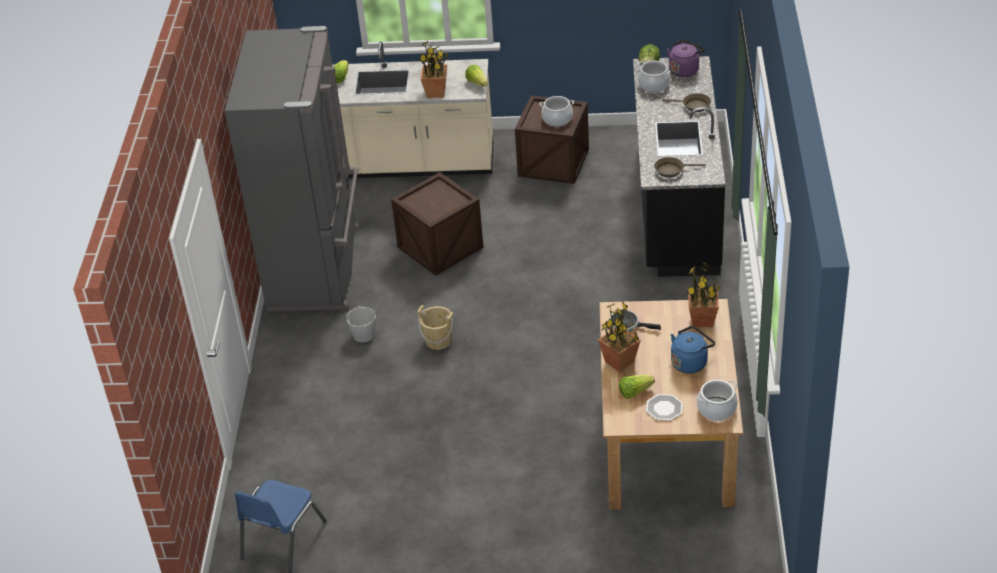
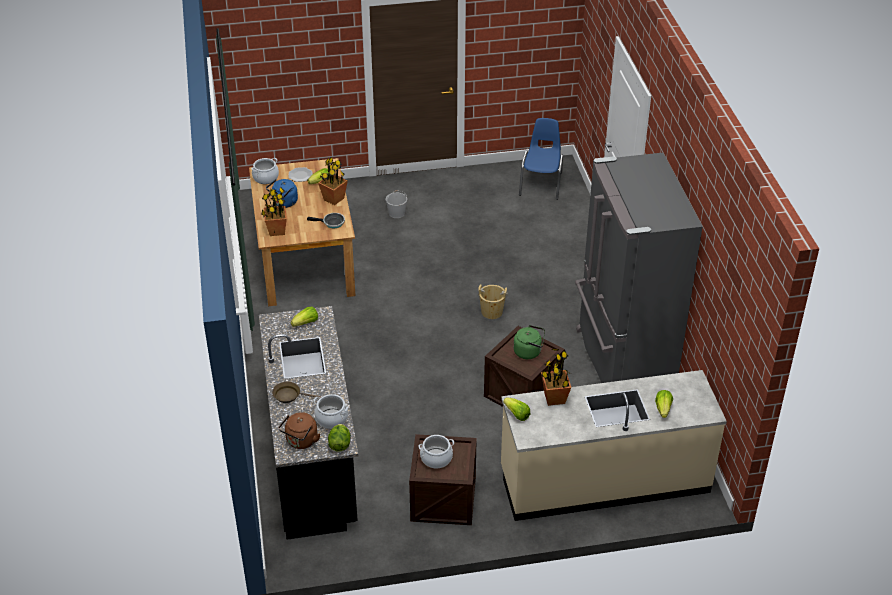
camera: 165 degrees right, 0 degrees up
white bucket [346,306,376,342] -> white bucket moved to [386,190,407,218]
brown frying pan [654,157,706,178] -> lettuce [291,307,318,327]
purple kettle [667,40,705,77] -> brown kettle [278,412,320,449]
none -> green kettle [513,325,545,359]

